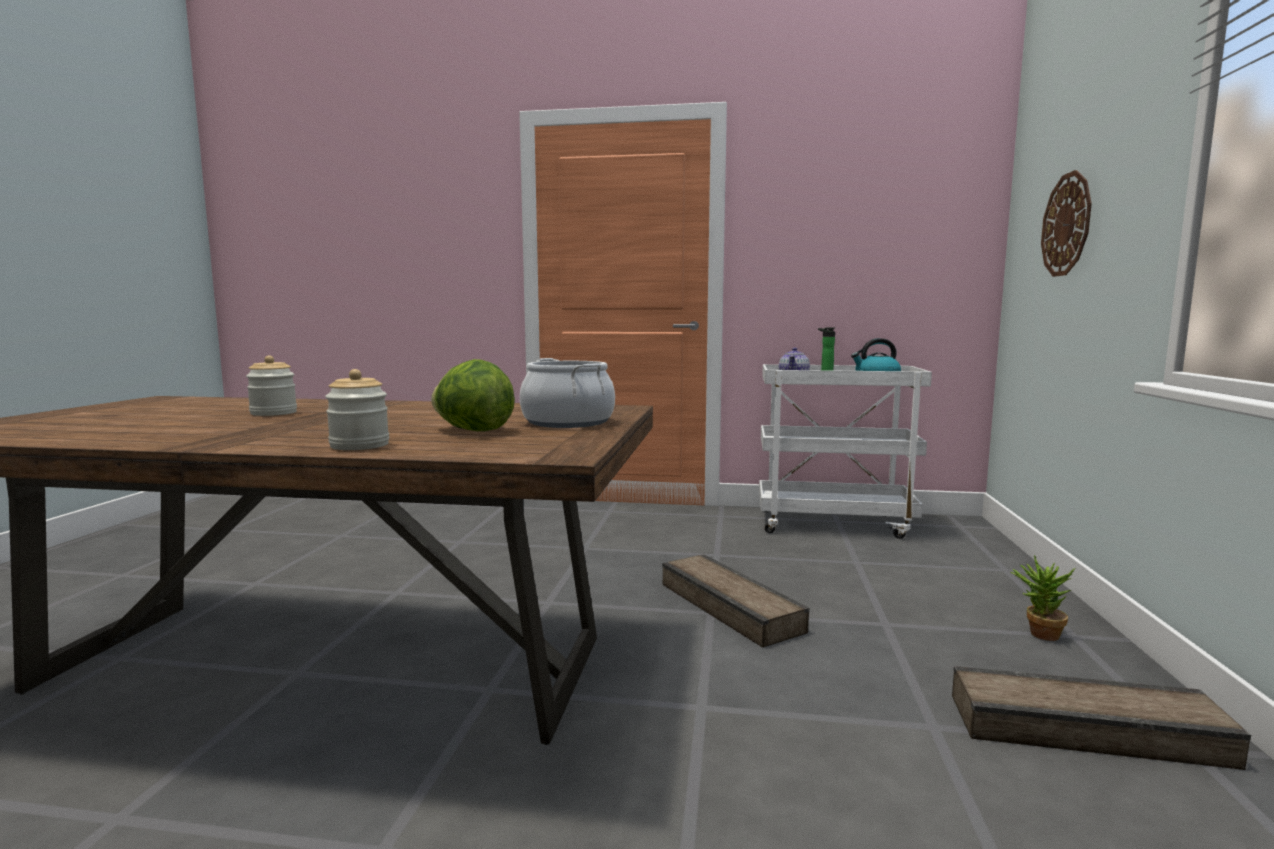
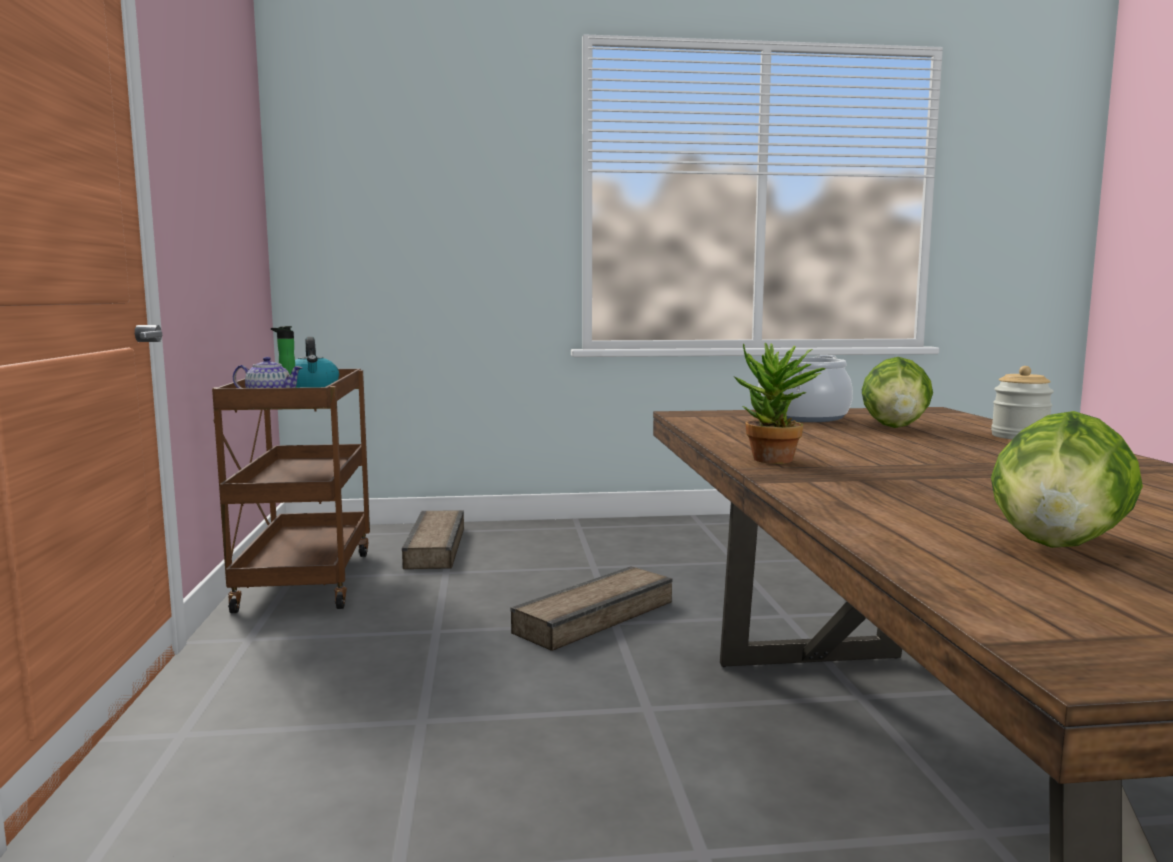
camera: 105 degrees left, 0 degrees up
jar [246,355,297,416] -> none
white cart [759,364,932,539] -> brown cart [212,369,370,613]
crate [952,666,1251,770] -> crate moved to [402,510,464,569]
potted plant [1011,555,1076,641] -> potted plant moved to [735,343,825,464]
wall clock [1041,170,1092,277] -> none
none -> lettuce [991,411,1143,548]

